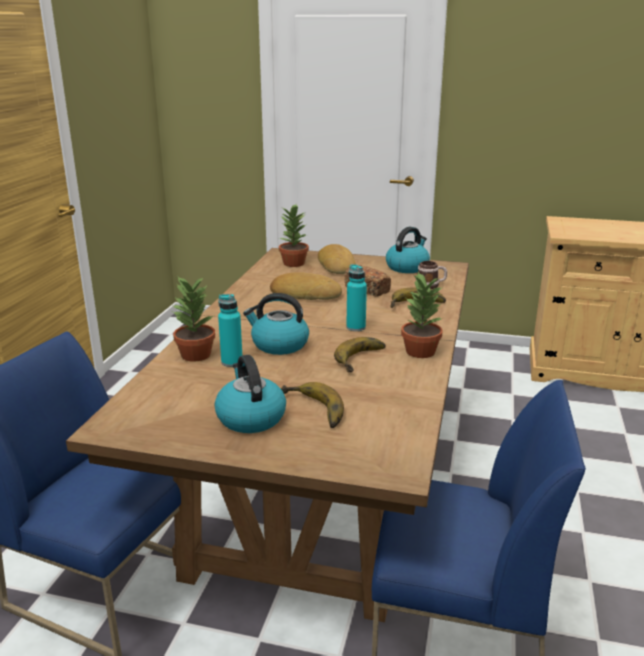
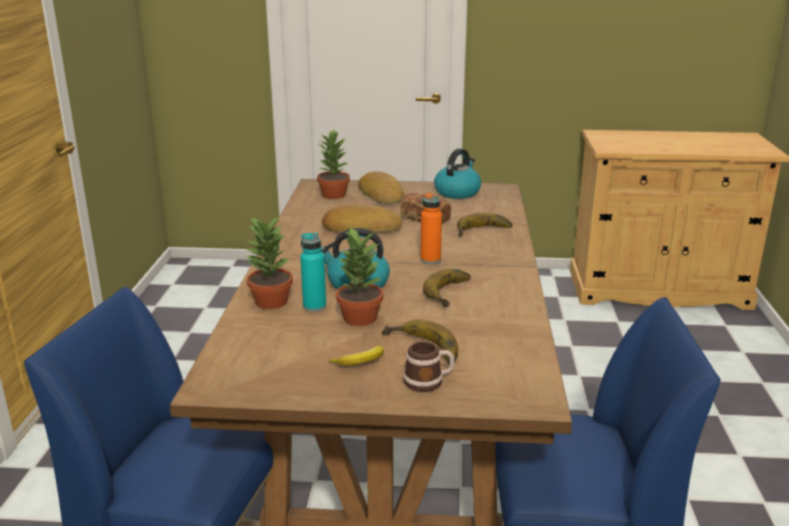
camera: 10 degrees left, 0 degrees up
kettle [215,355,286,433] -> banana [329,346,384,366]
turquoise bottle [346,264,367,331] -> orange bottle [420,193,442,264]
potted plant [401,272,443,358] -> potted plant moved to [336,226,383,326]
mug [418,261,447,289] -> mug moved to [403,342,455,392]

